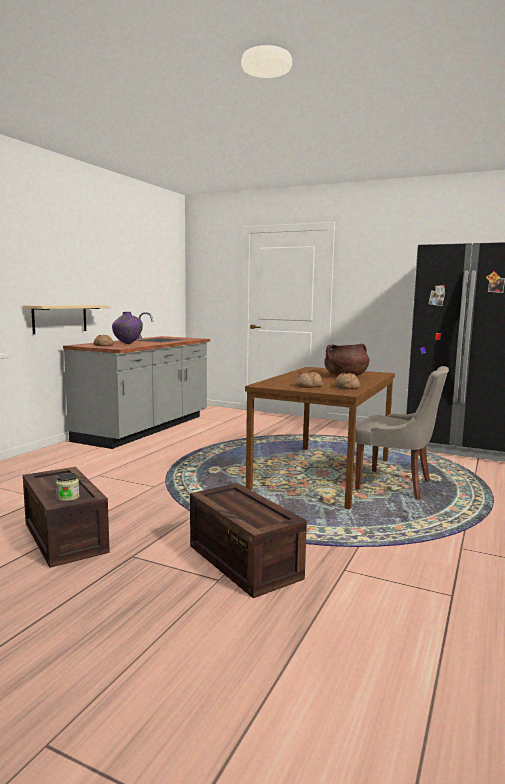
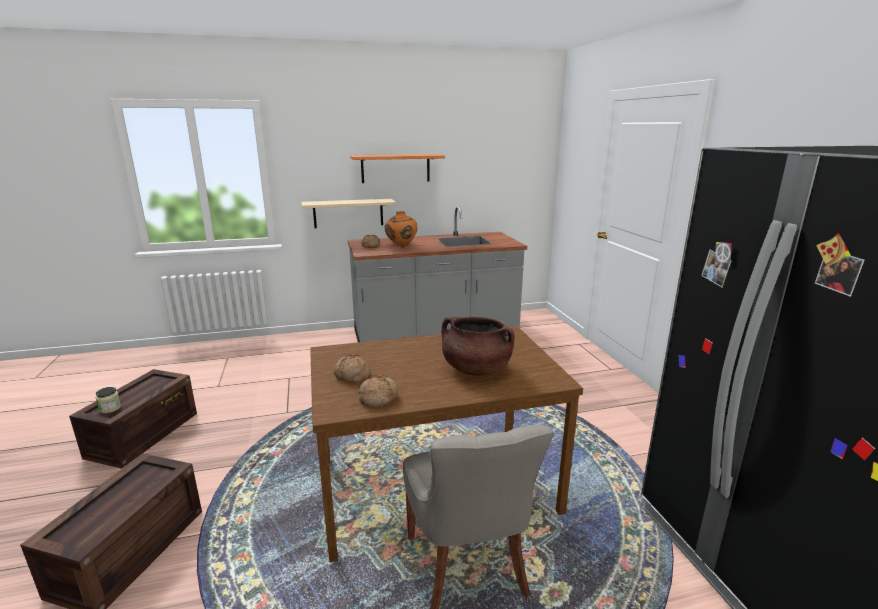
camera: 50 degrees right, 10 degrees up
purple vase [112,312,143,344] -> orange vase [385,211,417,246]
none -> orange shelf [350,154,445,183]

